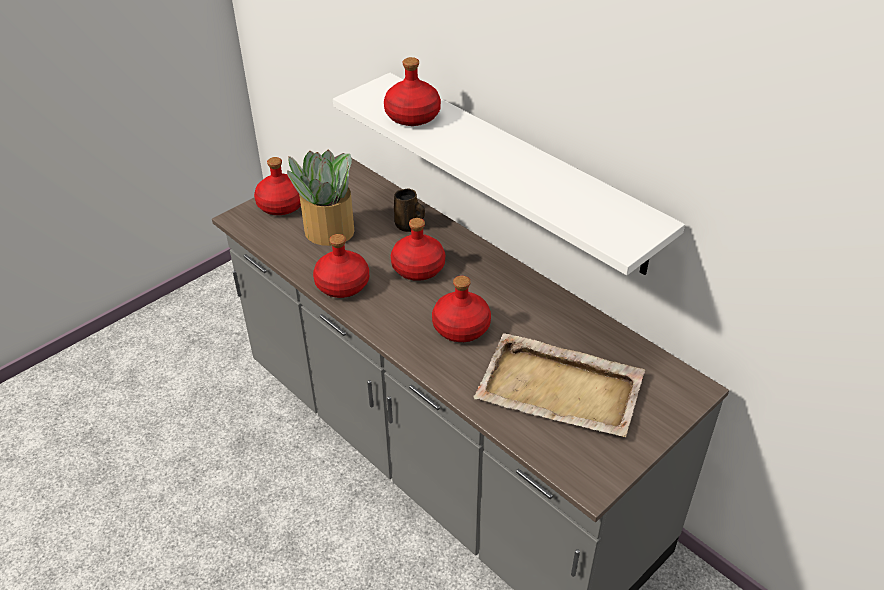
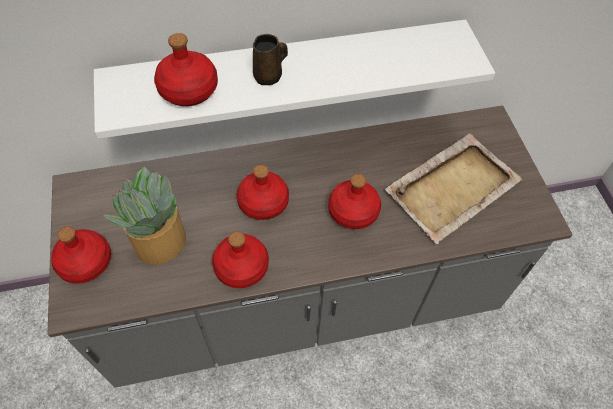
camera: 60 degrees left, 15 degrees up
brown mug [394,188,425,232] -> brown mug moved to [253,34,288,85]

